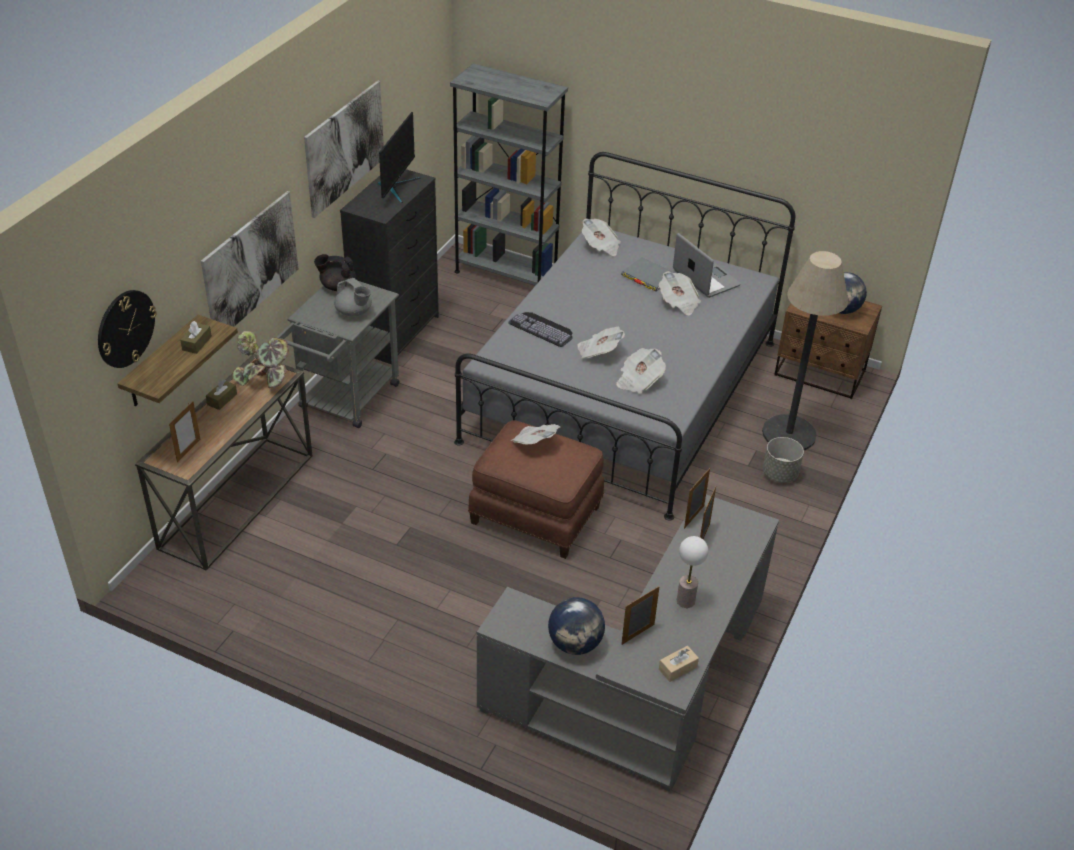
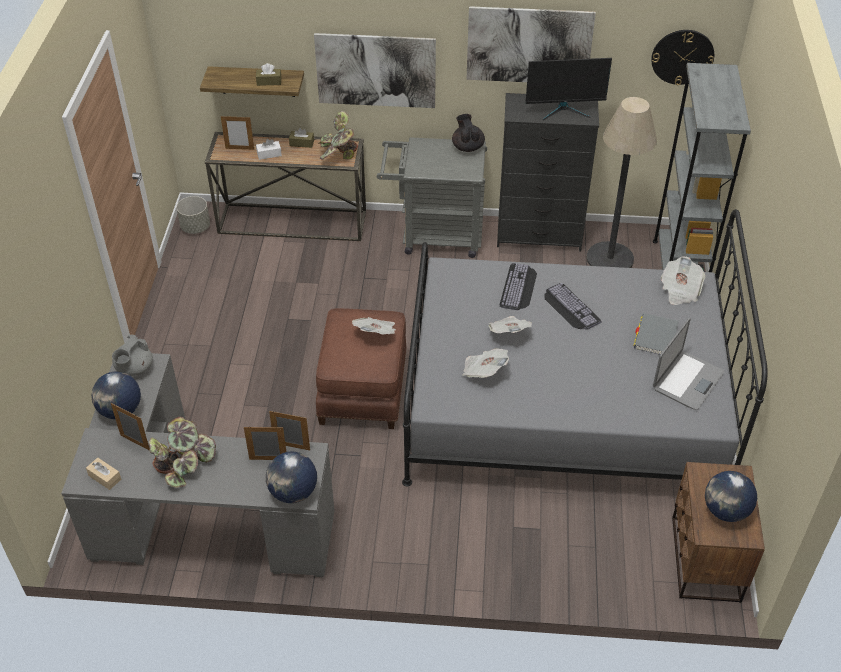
camera: 70 degrees right, 5 degrees up
wall clock [98,290,157,368] -> wall clock moved to [651,30,714,85]
grey teapot [334,278,372,317] -> grey teapot moved to [112,335,153,376]
newspaper [659,271,701,315] -> none
table lamp [677,536,708,608] -> potted plant [149,417,216,487]
floor lamp [762,251,848,450] -> floor lamp moved to [586,97,657,268]
grey planter [763,437,804,483] -> grey planter moved to [176,196,210,234]
none -> white tissue box [256,139,282,160]
none -> globe [266,452,317,503]
none -> keyboard [544,283,602,330]

